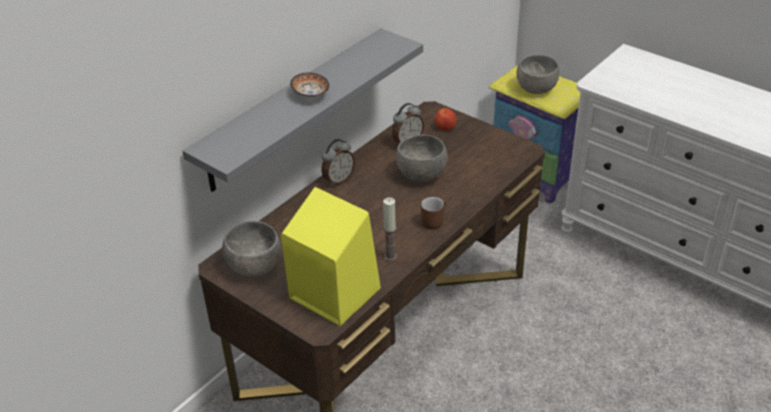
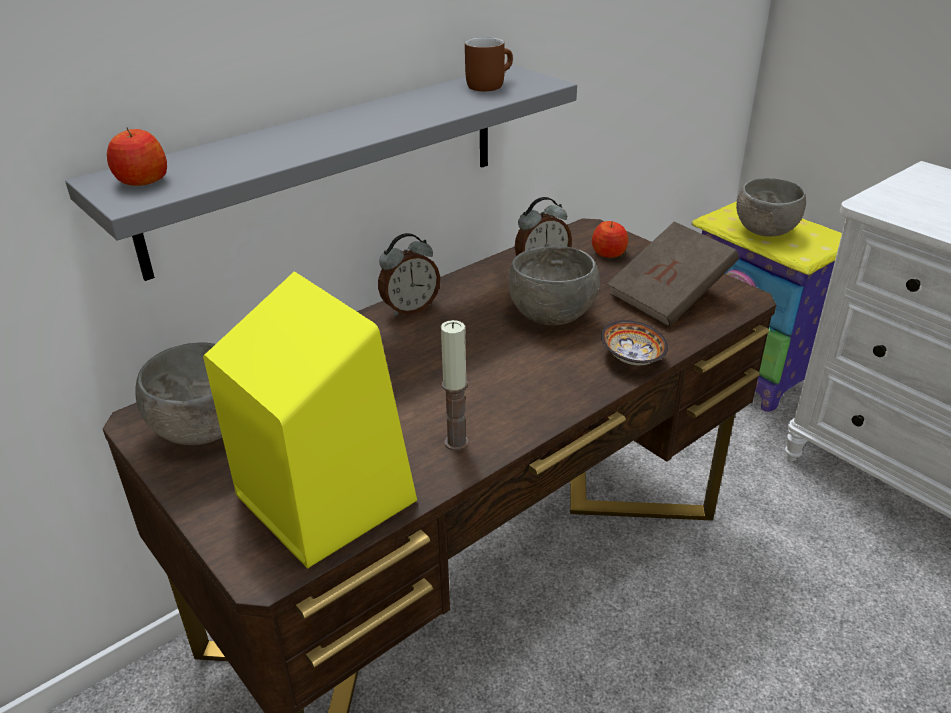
camera: 10 degrees right, 5 degrees down
bowl [290,72,329,98] -> bowl moved to [601,320,668,365]
brown mug [421,197,446,230] -> brown mug moved to [465,37,513,91]
none -> apple [107,127,167,186]
none -> brown book [607,221,739,327]

